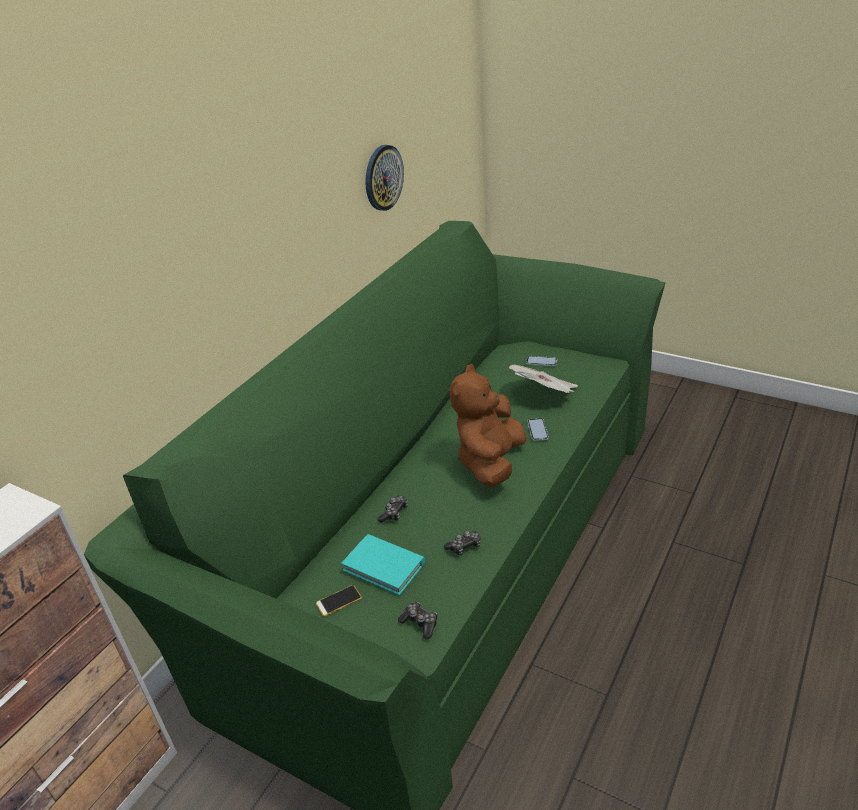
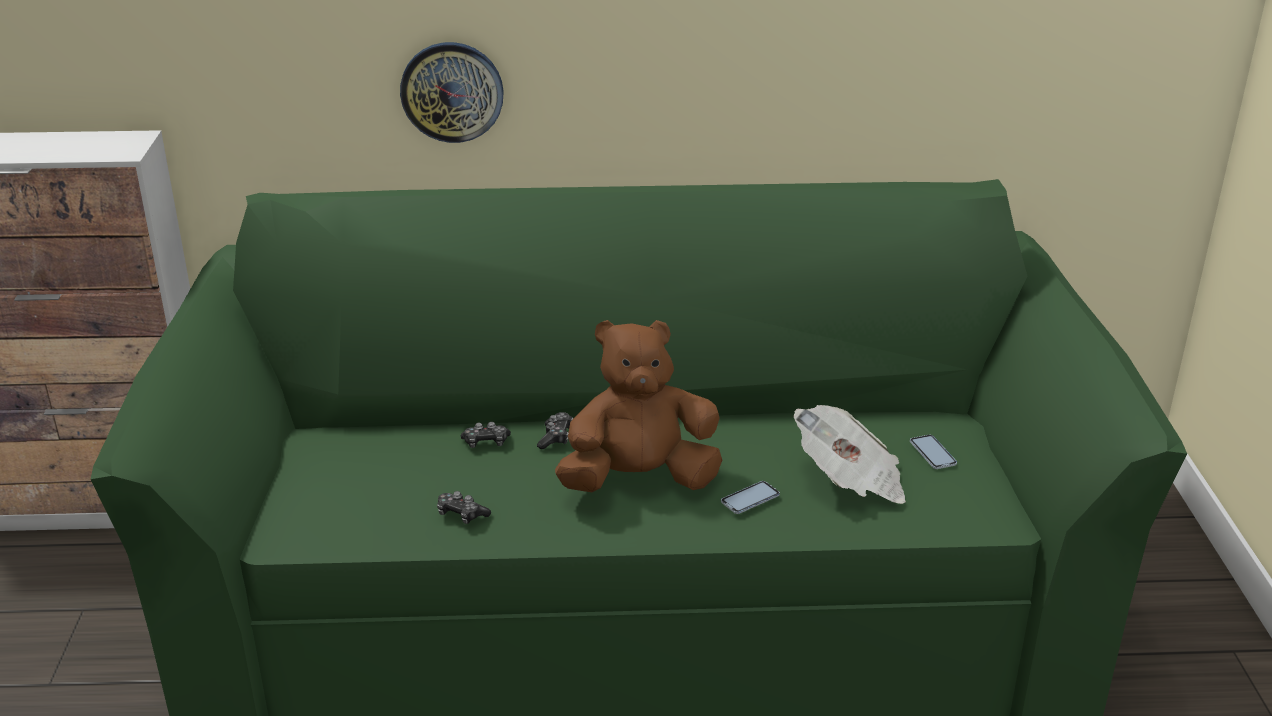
camera: 55 degrees right, 5 degrees down
phone [316,585,362,616] -> none
turquoise book [341,534,425,596] -> none
wall clock [365,145,404,211] -> wall clock moved to [400,42,504,143]
game controller [398,602,438,640] -> game controller moved to [537,412,573,449]

